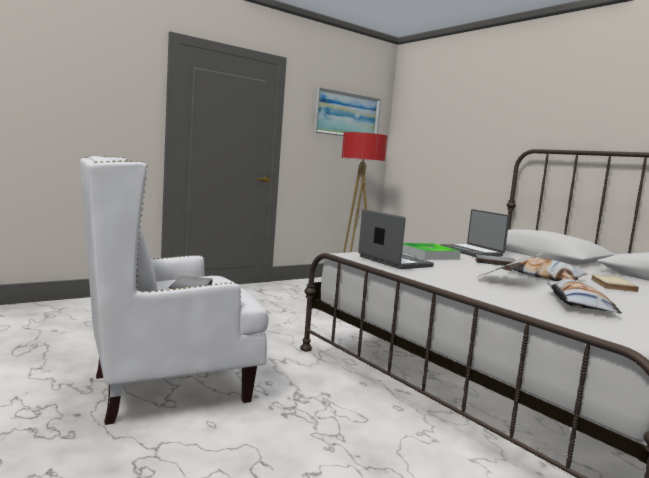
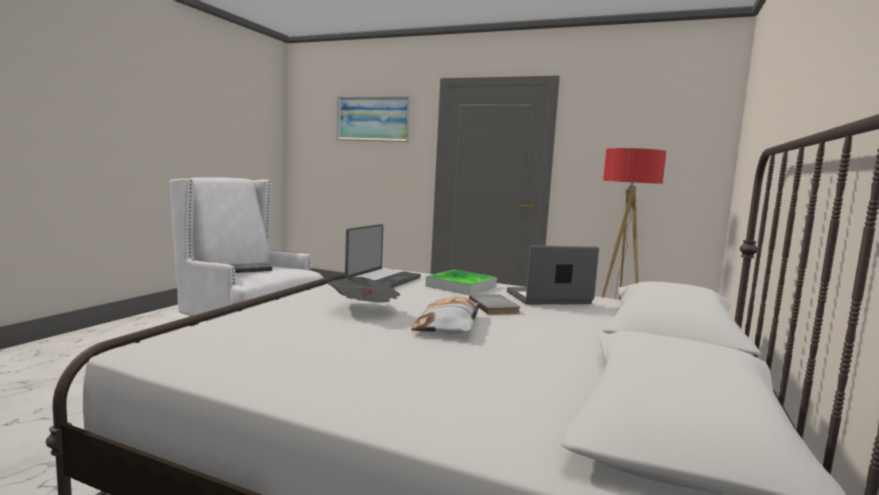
camera: 60 degrees right, 0 degrees up
picture [314,87,381,136] -> picture moved to [337,96,411,142]
laptop [440,209,510,257] -> laptop turned 45 degrees clockwise [507,245,599,305]
pillow [547,279,622,314] -> none
beige book [591,274,639,292] -> none

